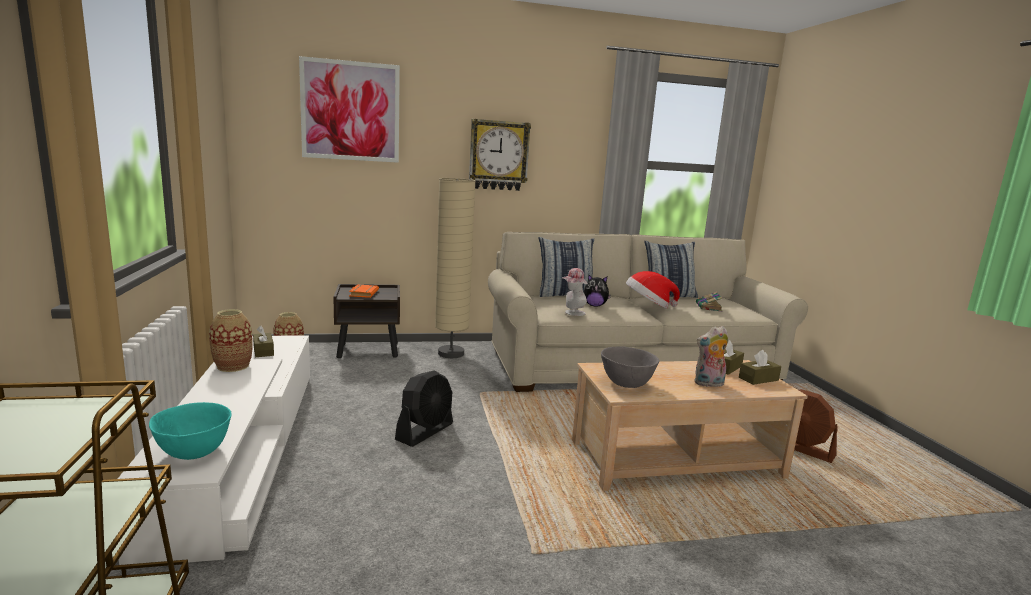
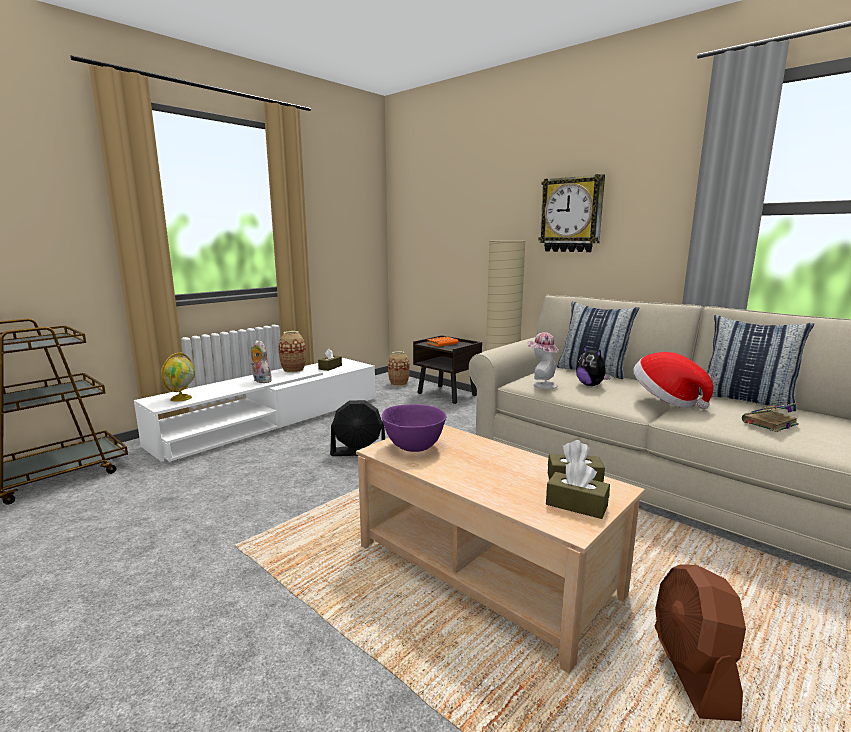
camera: 55 degrees right, 0 degrees up
turquoise bowl [149,402,232,460] -> globe [161,352,195,402]
picture [299,56,400,163] -> none
grey bowl [601,346,659,388] -> purple bowl [382,404,447,452]
plush toy [695,326,728,387] -> plush toy moved to [251,340,272,383]

